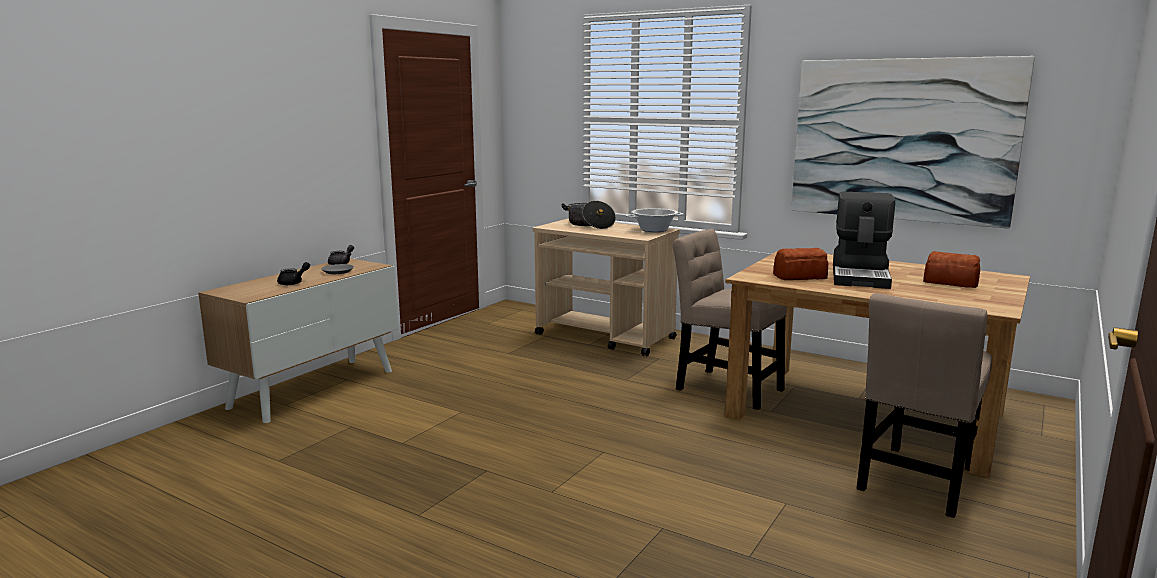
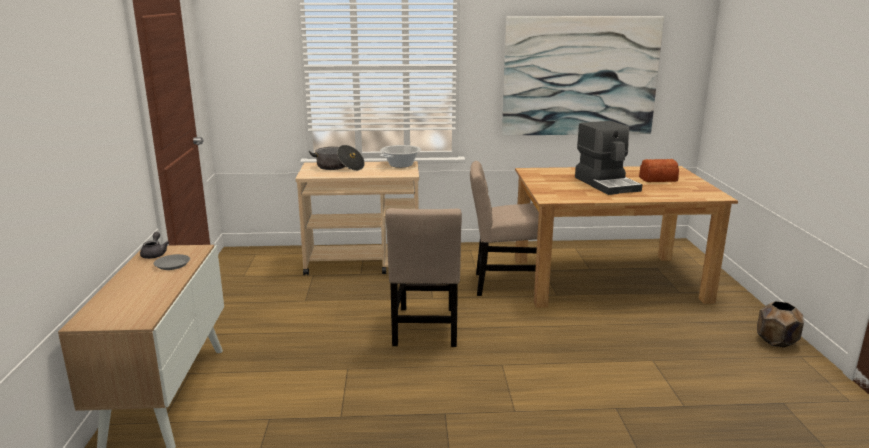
camera: 35 degrees left, 5 degrees up
black teapot [277,262,310,285] -> none
bread [773,248,828,280] -> none
beige chair [857,293,992,518] -> beige chair moved to [385,208,462,347]
none -> brown planter [757,301,804,347]

